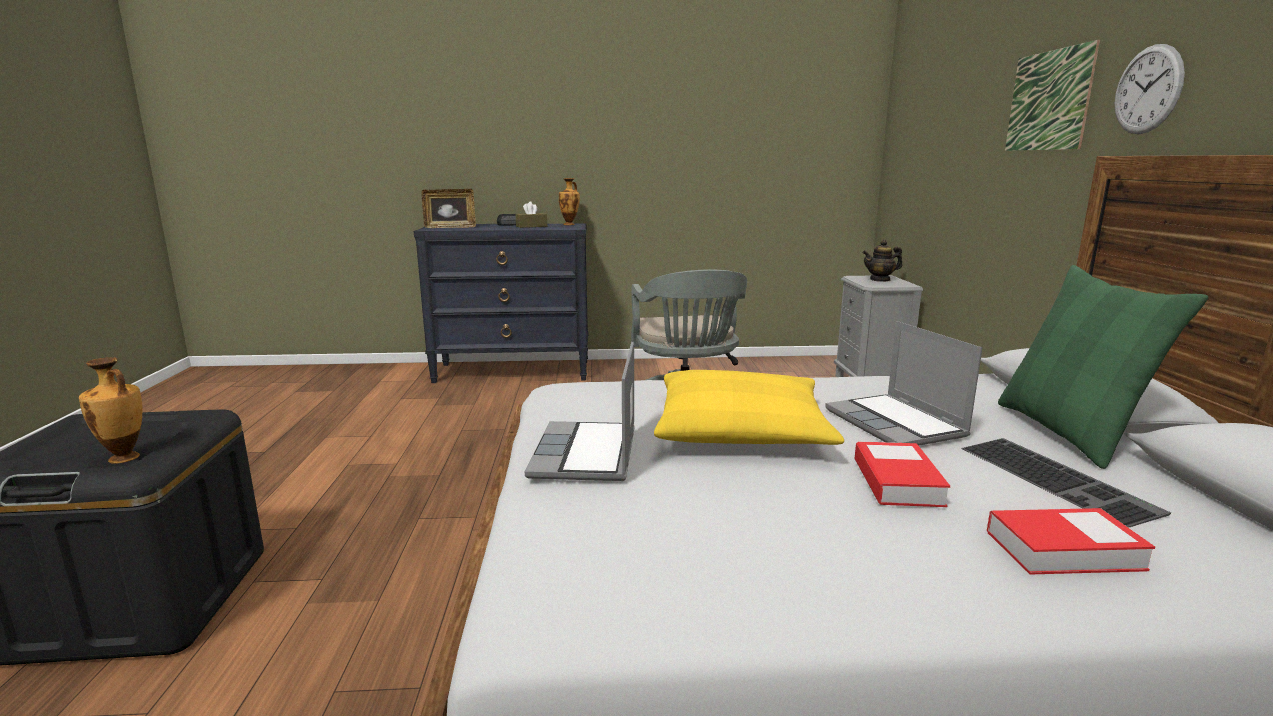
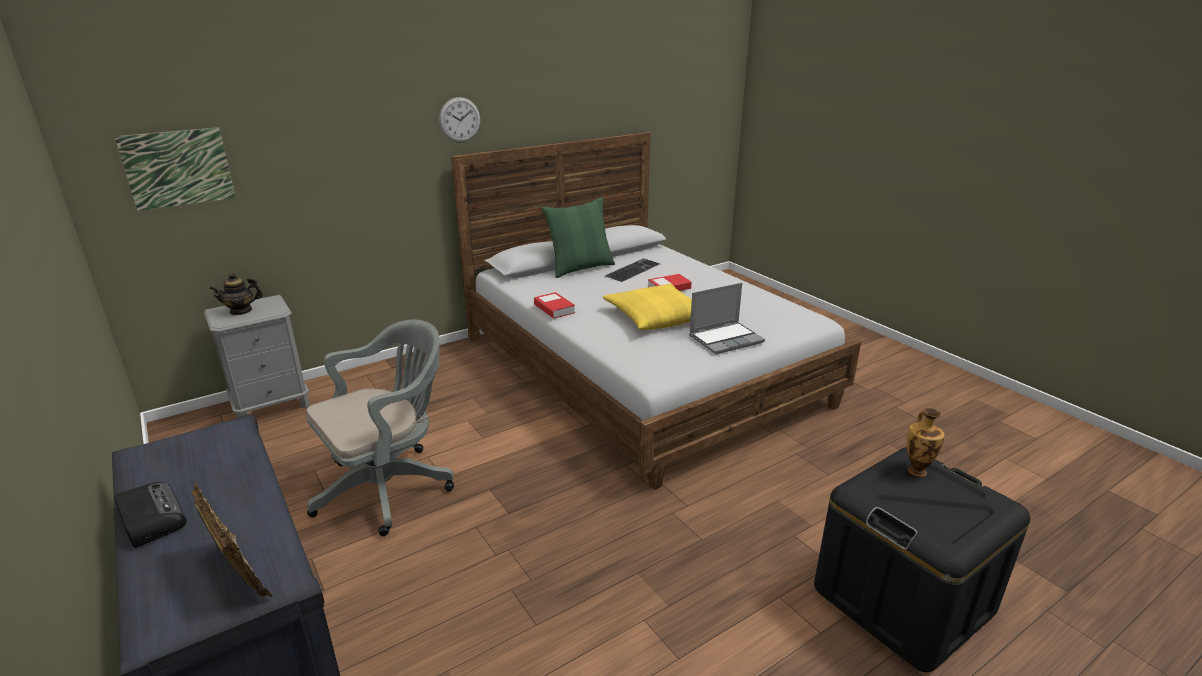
camera: 120 degrees left, 10 degrees up
brown tissue box [516,202,547,228] -> none
vase [559,178,580,225] -> none
laptop [825,321,982,446] -> none
teapot [862,240,903,282] -> teapot turned 105 degrees clockwise [209,273,263,315]
book [987,508,1155,575] -> book moved to [534,292,575,319]
picture [1005,40,1100,151] -> picture moved to [114,127,236,211]

